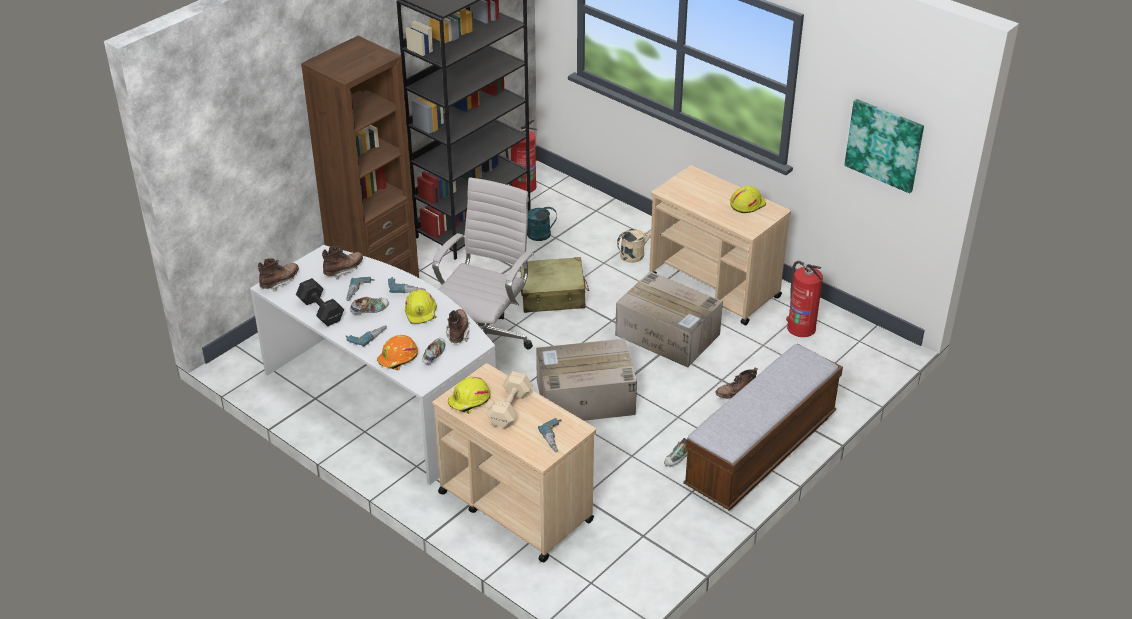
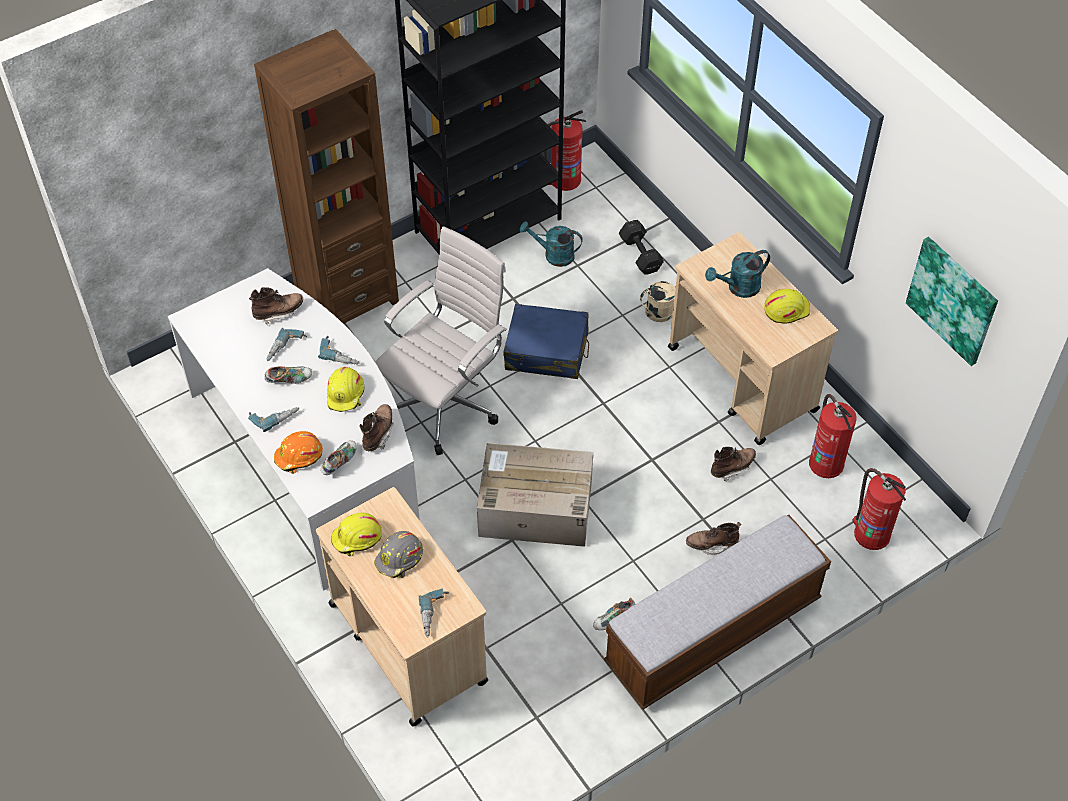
camera: 15 degrees right, 15 degrees up
brown boot [258,258,299,292] -> brown boot moved to [711,447,756,482]
black dumbbell [296,278,344,326] -> black dumbbell moved to [619,220,664,274]
beige dumbbell [486,371,533,428] -> grey hard hat [374,531,423,578]
beige suitcase [520,257,589,313] -> blue suitcase [504,304,589,379]
cardboard box [615,271,723,368] -> none
none -> turquoise watering can [705,250,770,298]
none -> fire extinguisher [852,468,906,550]

